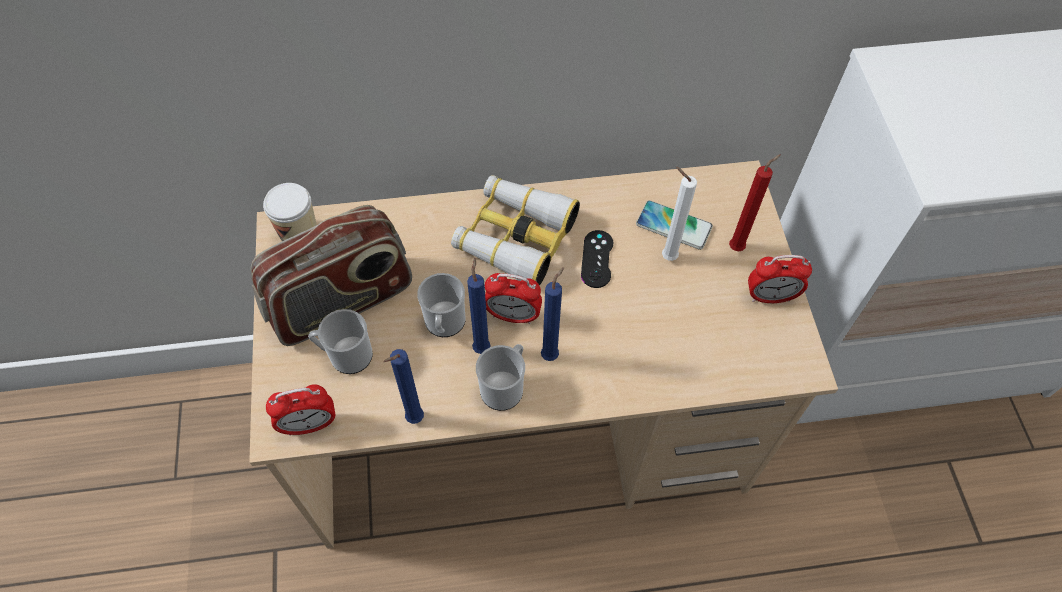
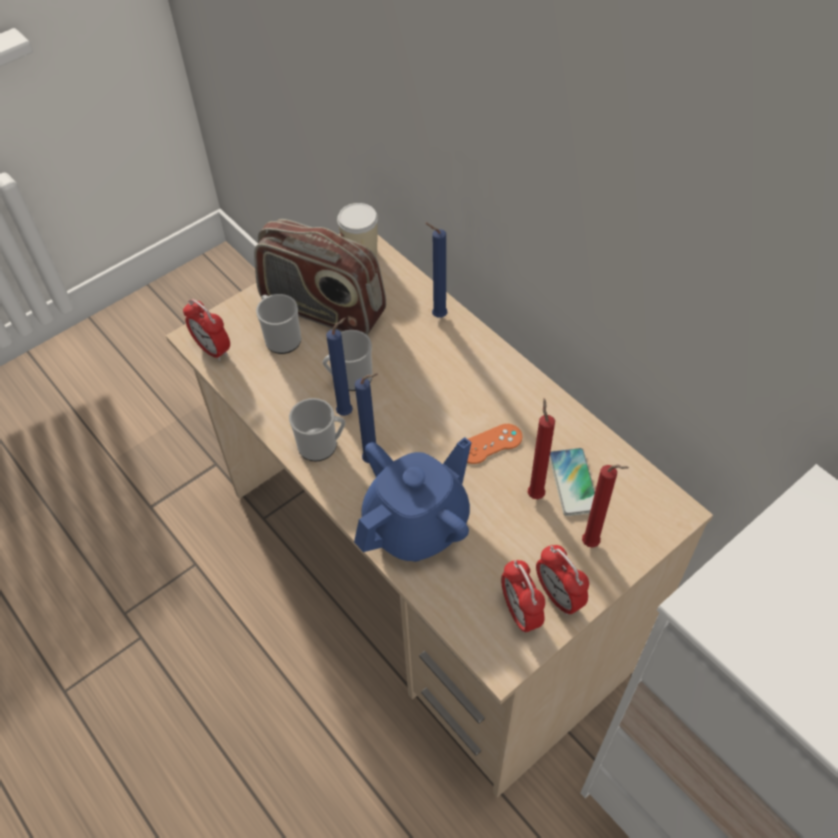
camera: 60 degrees right, 5 degrees down
blue candle [383,349,424,424] -> blue candle moved to [425,222,448,318]
binoculars [451,175,580,286] -> none
alarm clock [485,273,542,324] -> alarm clock moved to [501,560,545,633]
black game controller [581,230,613,288] -> orange game controller [467,424,523,464]
white candle [662,167,697,261] -> red candle [528,398,555,499]
none -> blue teapot [354,437,471,562]

